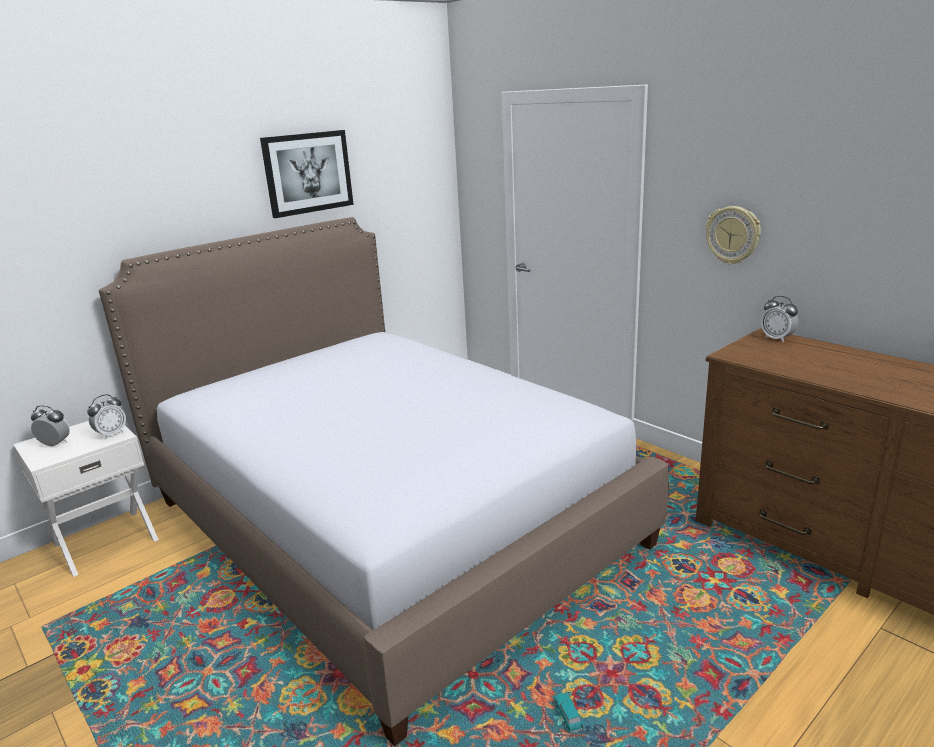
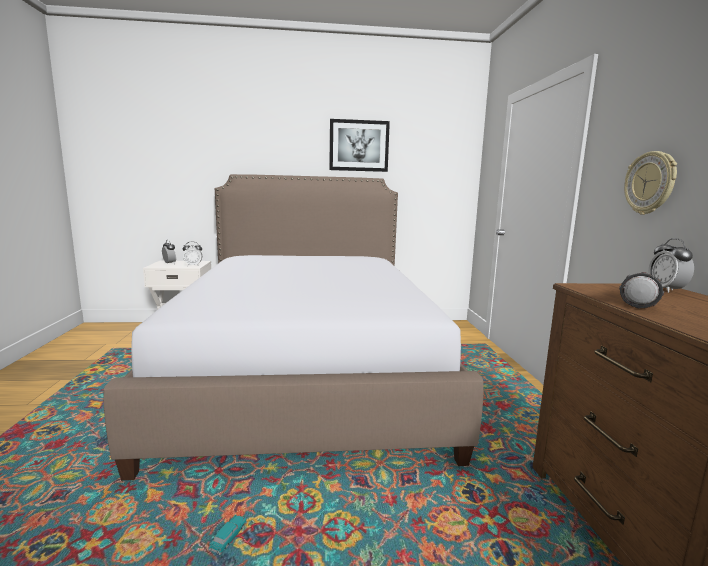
camera: 35 degrees right, 10 degrees down
none -> flashlight [619,272,664,308]

